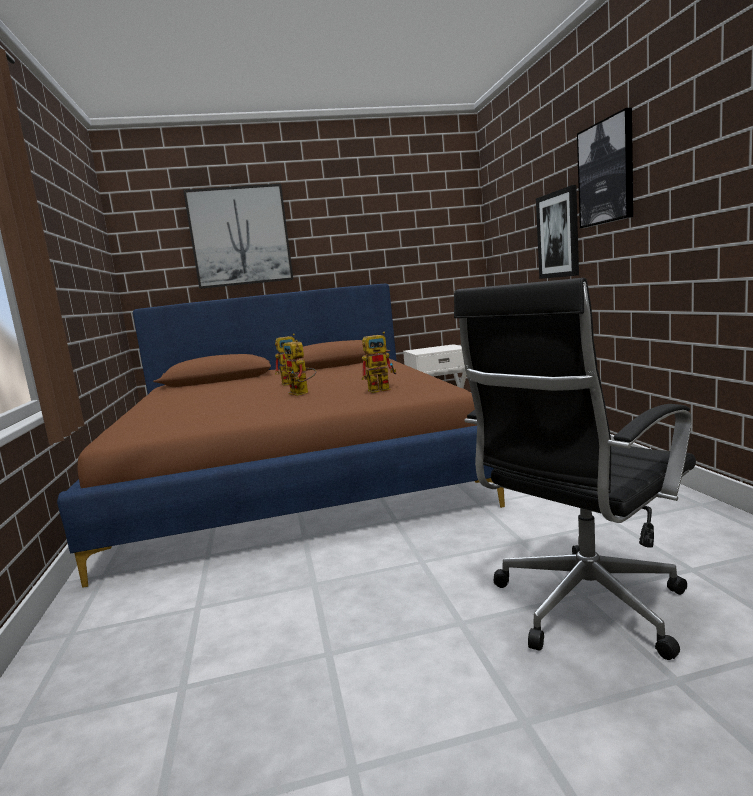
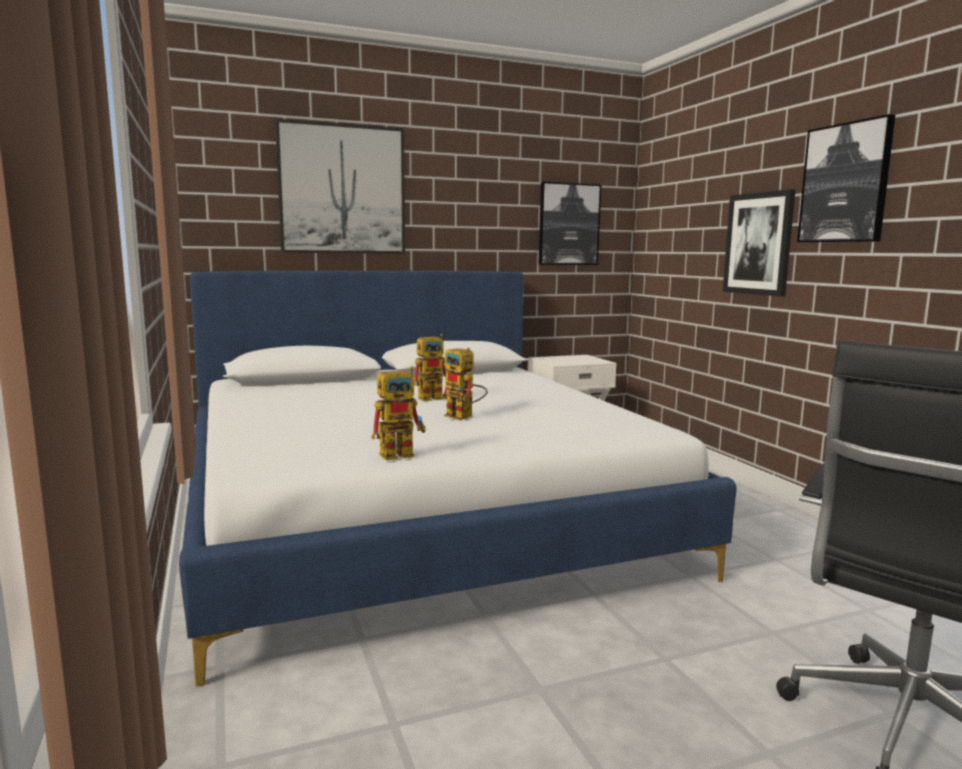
camera: 10 degrees left, 0 degrees up
brown bed [57,284,505,588] -> white bed [179,271,737,687]
toy robot [362,331,396,393] -> toy robot moved to [371,366,426,460]
none -> picture [539,182,601,265]

